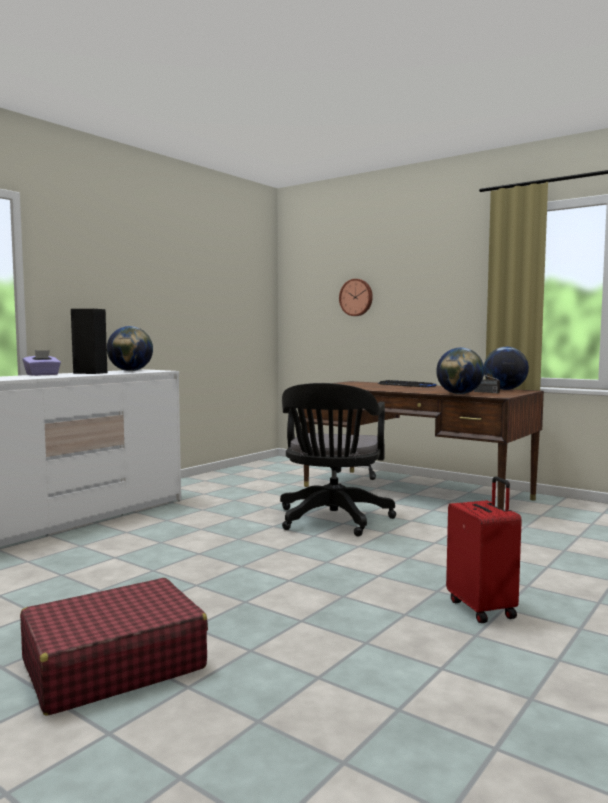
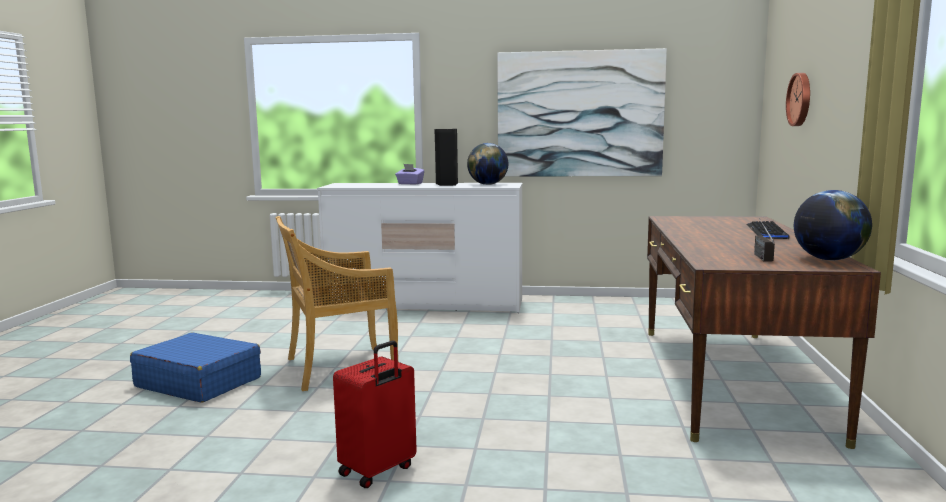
camera: 60 degrees right, 5 degrees up
red suitcase [20,578,208,716] -> blue suitcase [130,333,261,403]
black office chair [280,383,396,537] -> none
globe [436,347,484,394] -> none
none -> beige chair [276,216,398,391]
none -> picture [497,48,667,177]

